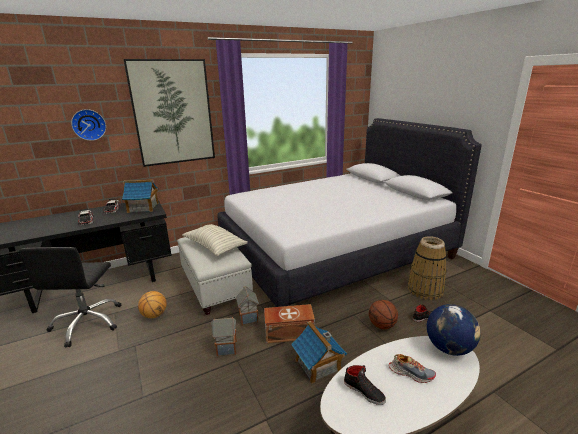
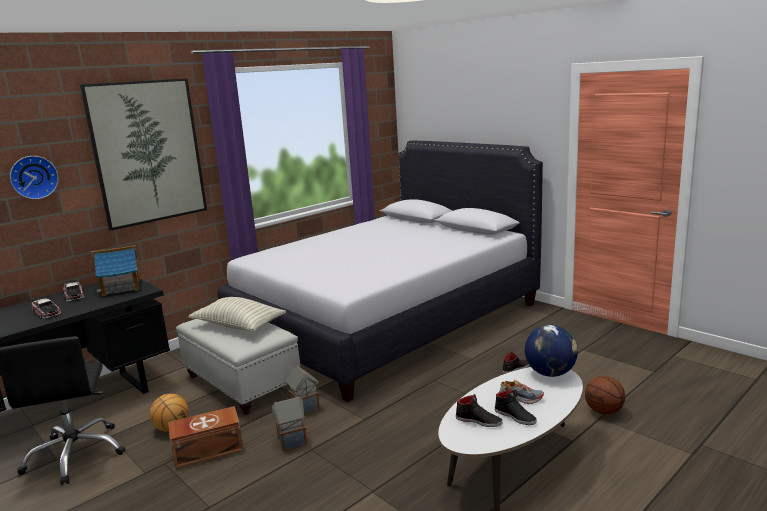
camera: 15 degrees left, 5 degrees down
brown storage box [264,304,315,343] -> brown storage box moved to [168,406,244,469]
toy house [291,321,347,384] -> none
basketball [369,300,398,329] -> basketball moved to [585,376,625,415]
basket [408,236,447,300] -> none
none -> black shoe [495,390,537,425]

